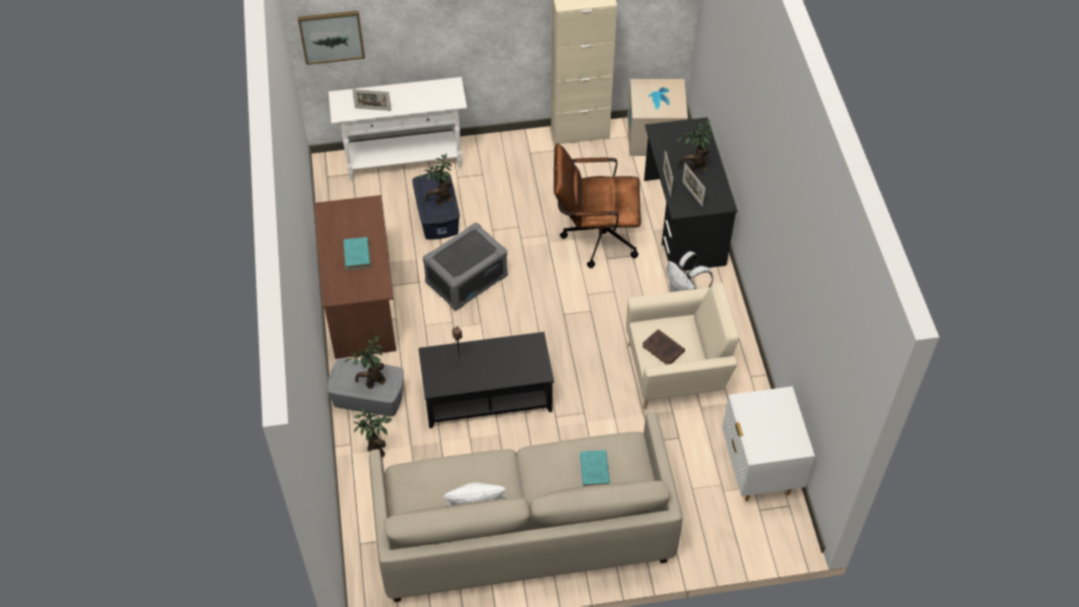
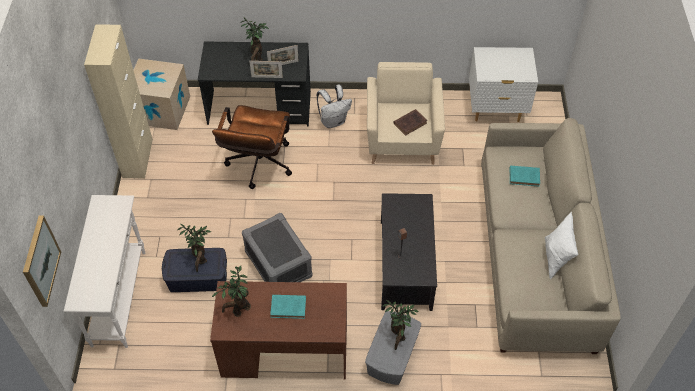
camera: 80 degrees left, 0 degrees up
picture frame [352,89,391,111] -> none
potted plant [353,408,393,458] -> potted plant moved to [212,266,251,317]

